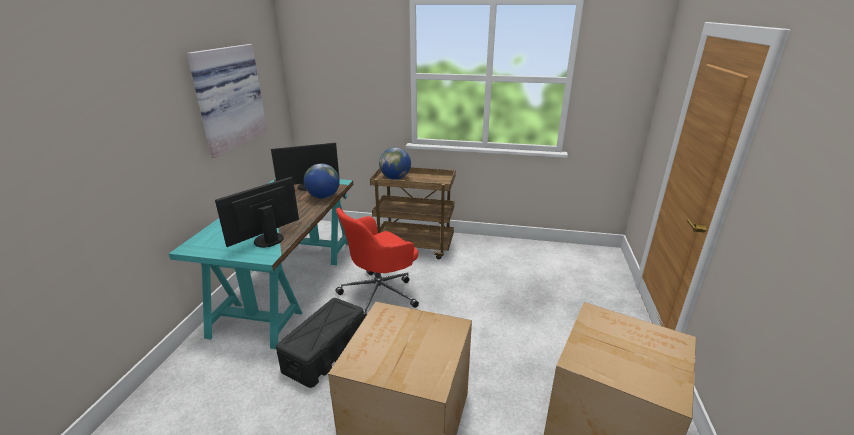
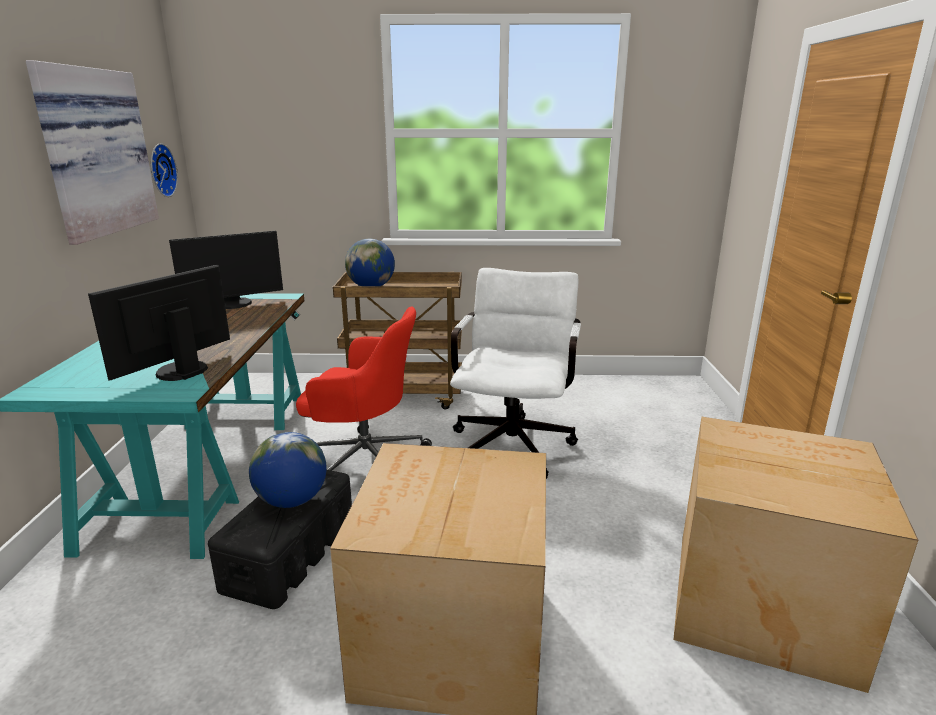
camera: 10 degrees left, 5 degrees down
globe [304,164,340,199] -> globe moved to [249,432,327,508]
red office chair [335,208,419,318] -> red office chair turned 120 degrees counterclockwise [296,307,432,471]
none -> wall clock [151,143,178,197]
none -> white office chair [450,268,581,479]

